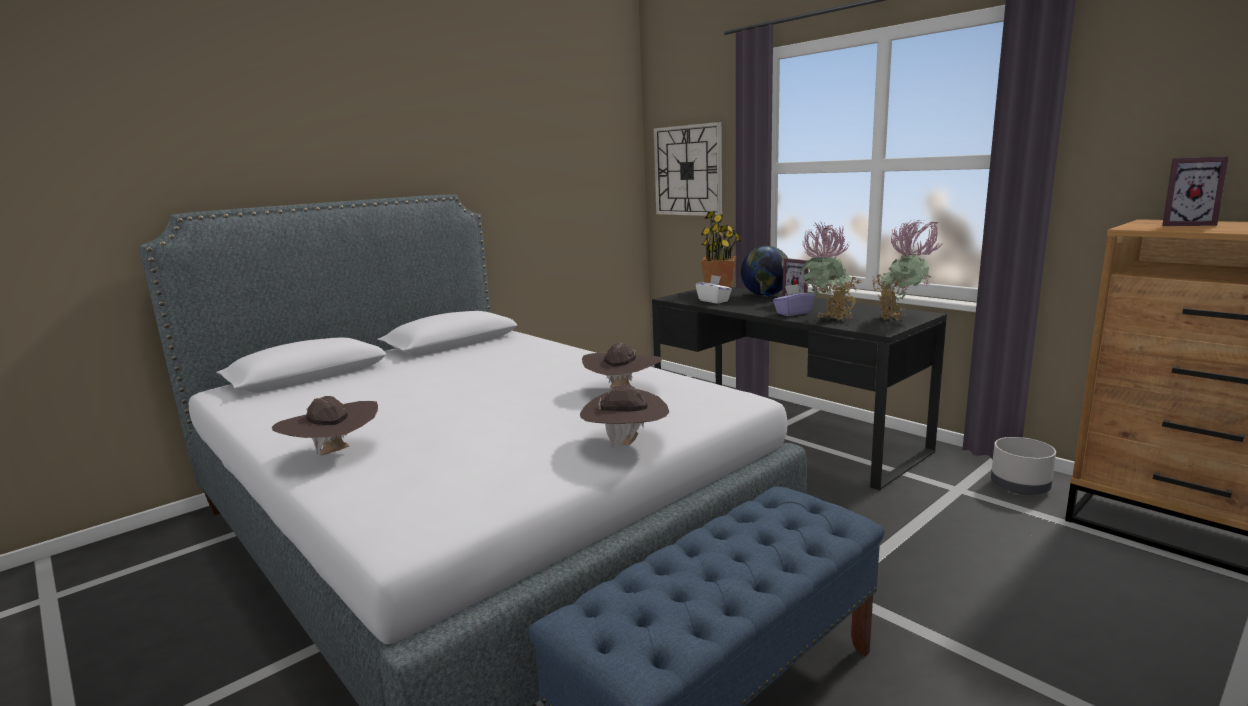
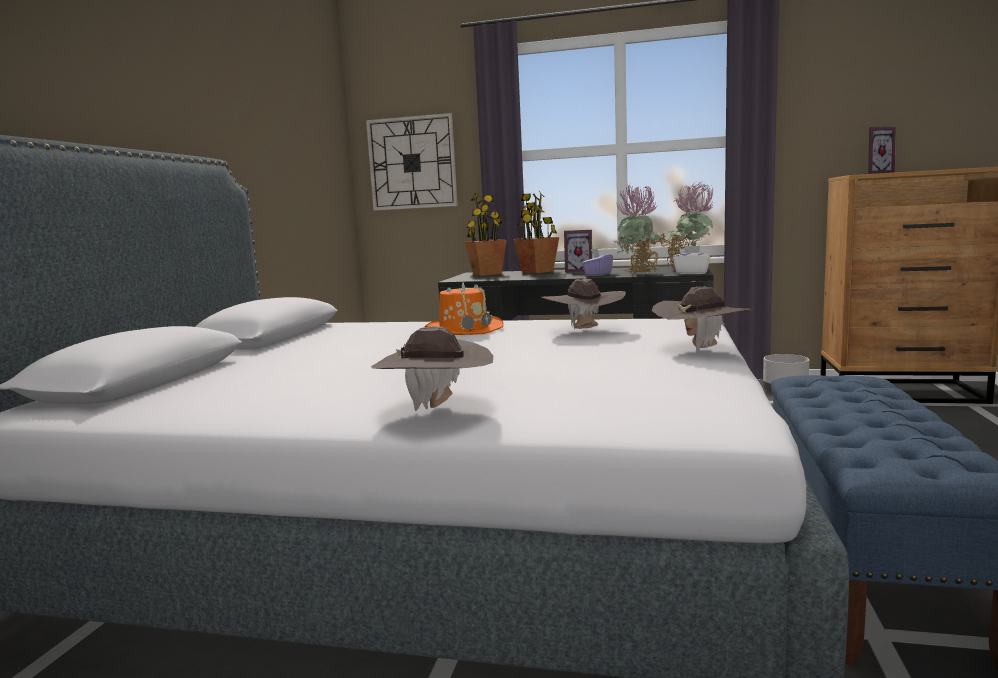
camera: 35 degrees left, 5 degrees down
white tissue box [696,275,732,304] -> white tissue box moved to [673,245,710,275]
globe [741,246,788,296] -> potted plant [513,190,559,273]
none -> orange hat [424,282,504,335]

